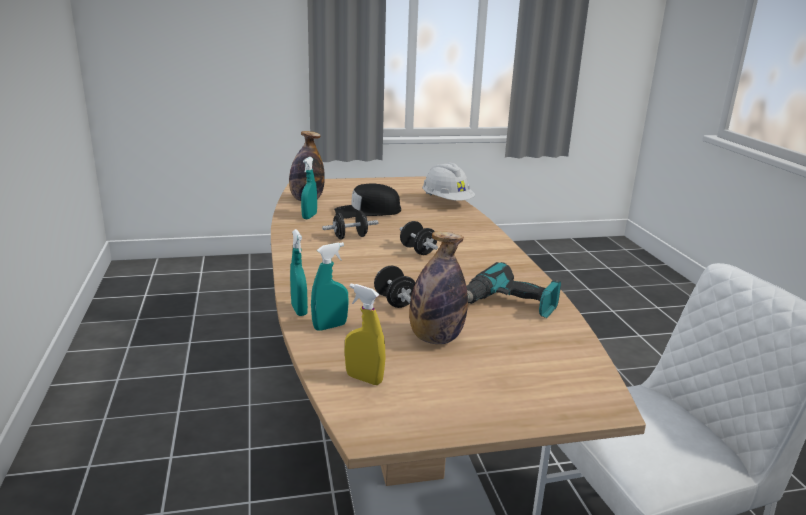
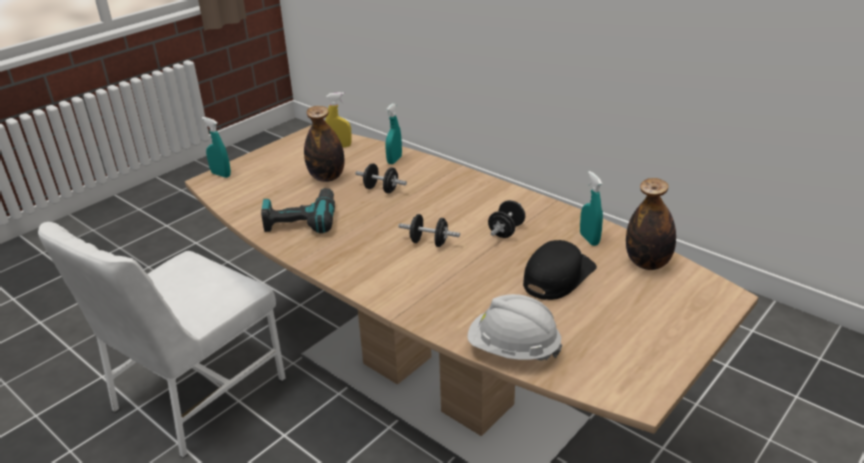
camera: 145 degrees right, 10 degrees up
turquoise spray bottle [290,229,308,316] -> turquoise spray bottle moved to [202,117,231,178]

